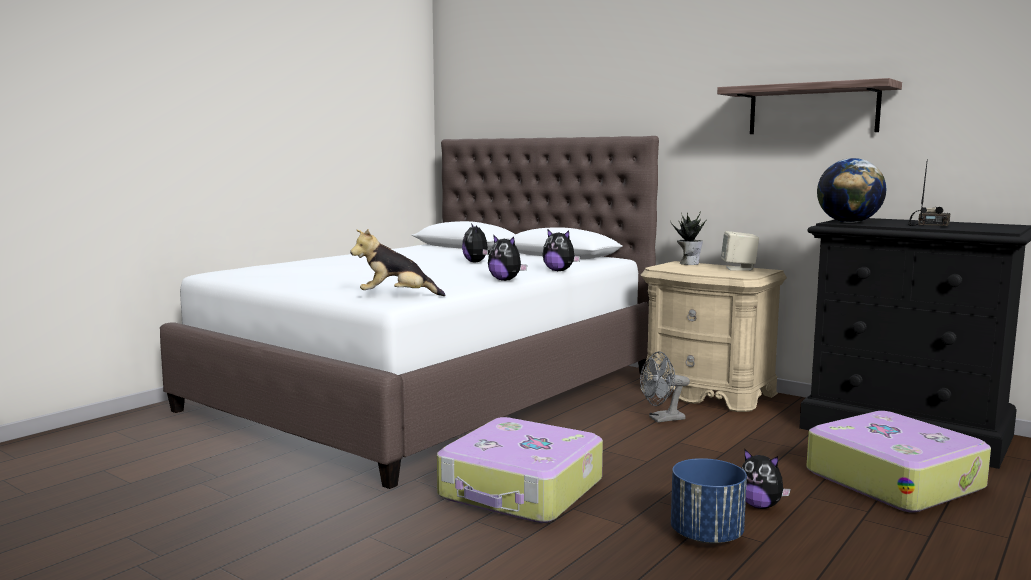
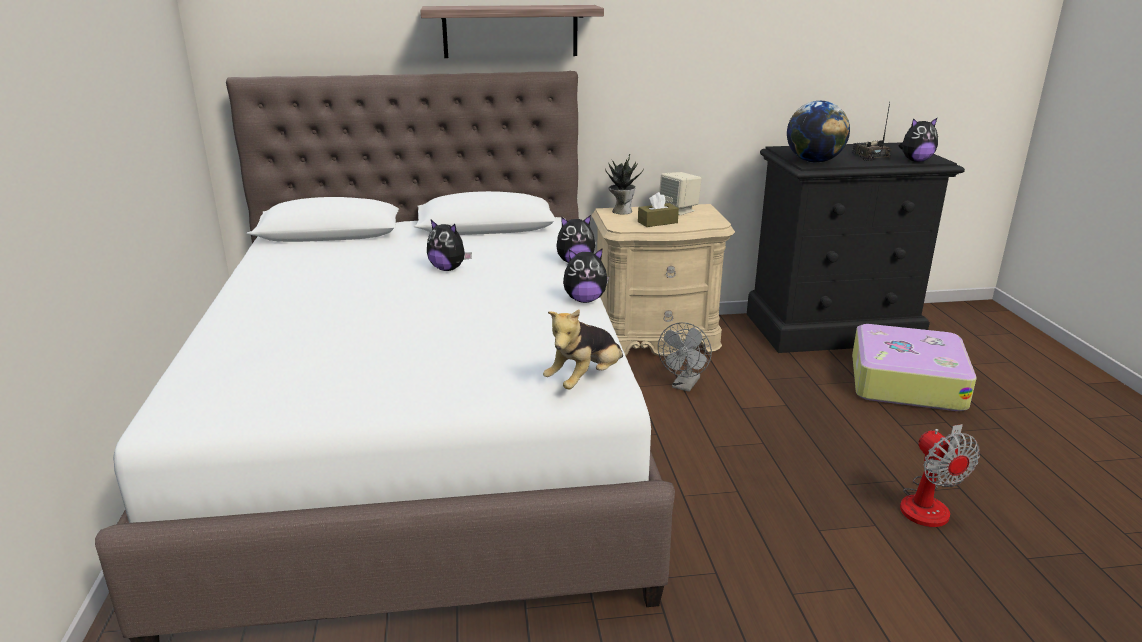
camera: 45 degrees left, 15 degrees up
suitcase [437,417,603,523] -> none
blue planter [671,458,747,544] -> fan [900,424,980,527]
shelf [717,78,902,134] -> shelf moved to [420,5,604,58]
plush toy [741,449,791,509] -> plush toy moved to [899,118,938,162]
none -> brown tissue box [638,192,679,227]

